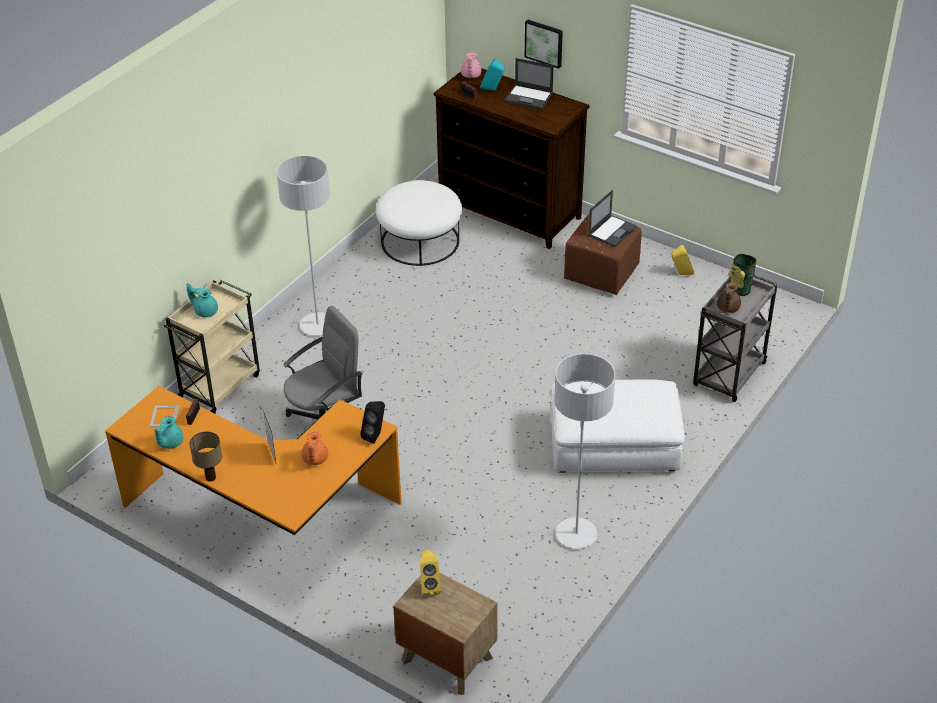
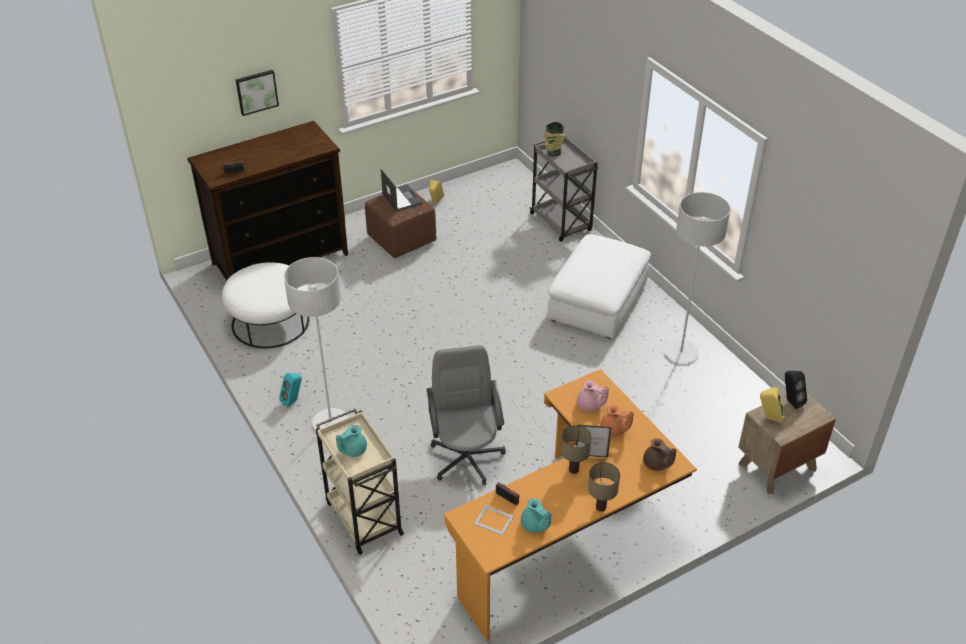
camera: 65 degrees left, 0 degrees up
black speaker [360,401,385,444] -> black speaker moved to [785,371,807,409]
pink teapot [461,52,481,78] -> pink teapot moved to [577,380,609,411]
turquoise speaker [480,59,505,91] -> turquoise speaker moved to [279,373,302,407]
laptop [505,58,553,109] -> none
brown teapot [717,283,741,313] -> brown teapot moved to [643,438,676,471]
none -> table lamp [561,426,592,474]

